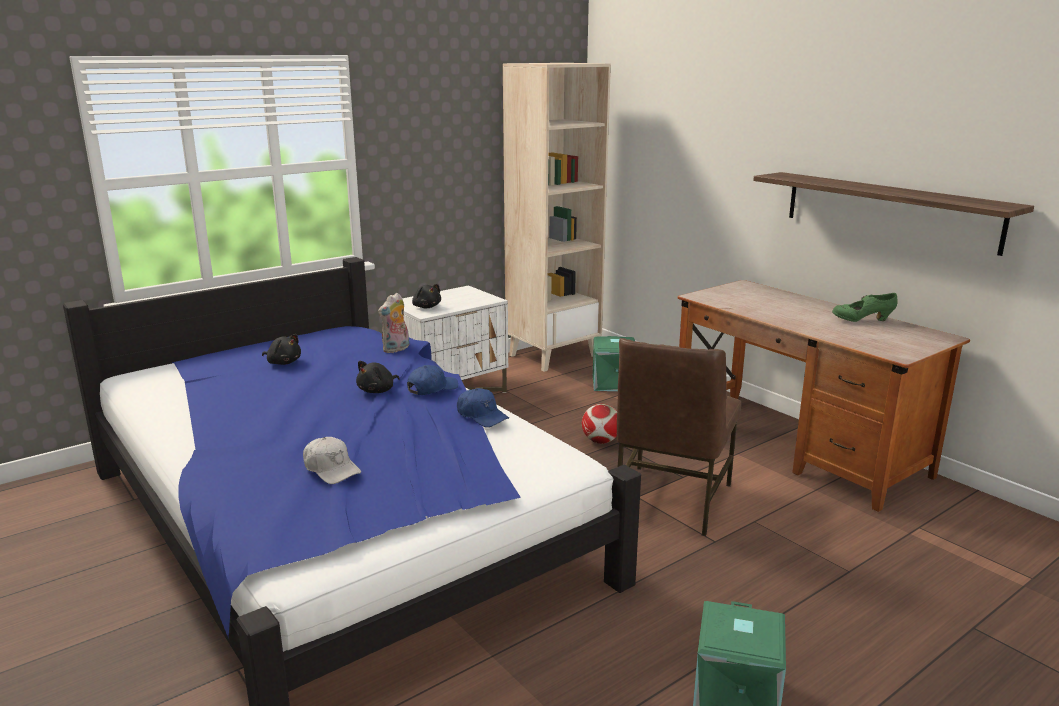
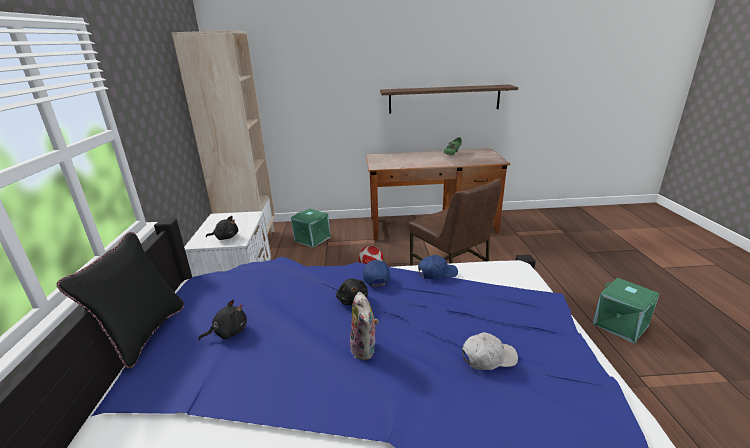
camera: 55 degrees left, 5 degrees up
plush toy [378,293,409,353] -> plush toy moved to [350,292,379,360]
none -> black pillow [56,232,184,369]

